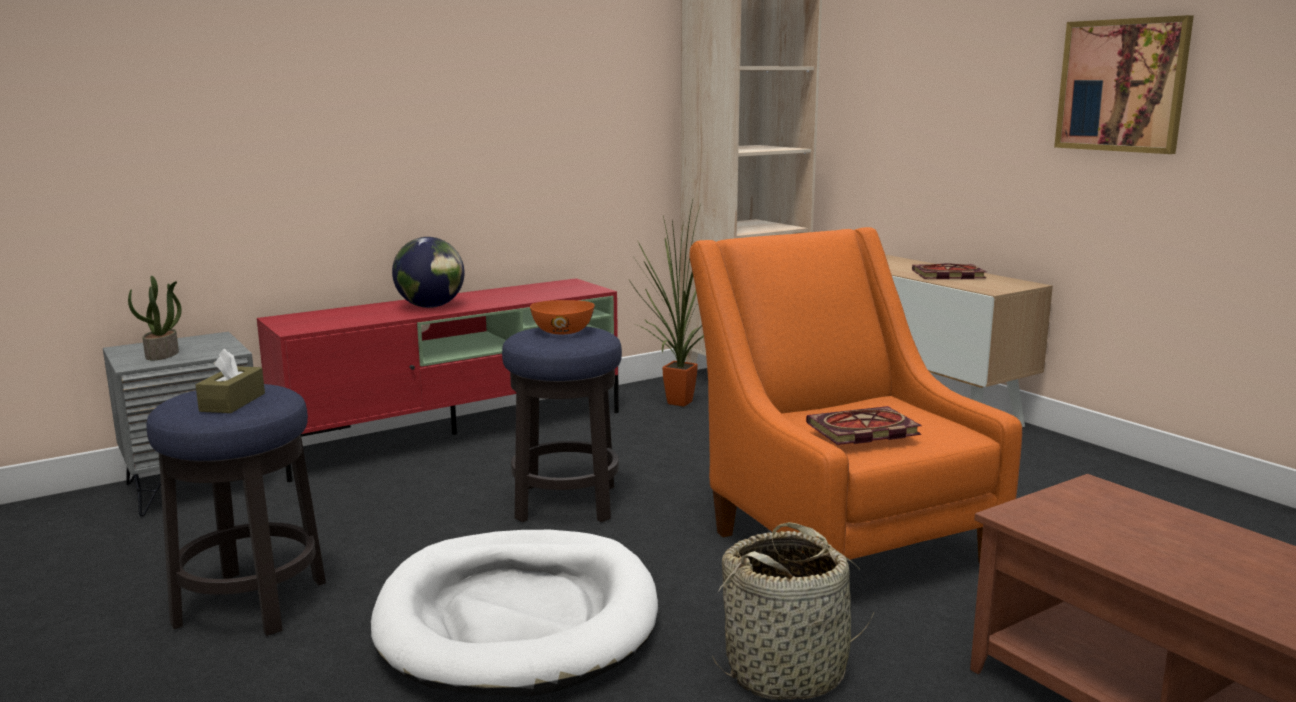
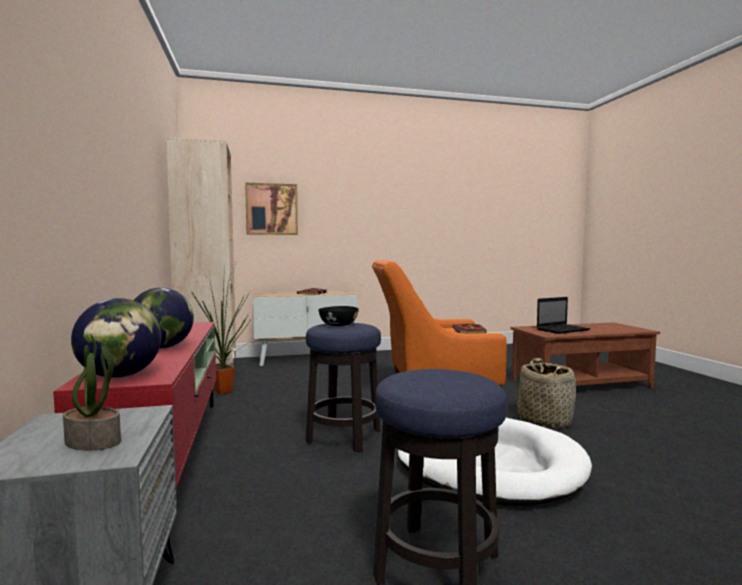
camera: 70 degrees left, 10 degrees down
brown tissue box [196,349,265,413] -> none
orange bowl [530,300,595,334] -> black bowl [318,306,359,326]
picture [1054,15,1194,154] -> picture moved to [245,183,298,235]
none -> globe [71,298,162,378]
none -> laptop [537,297,590,334]

